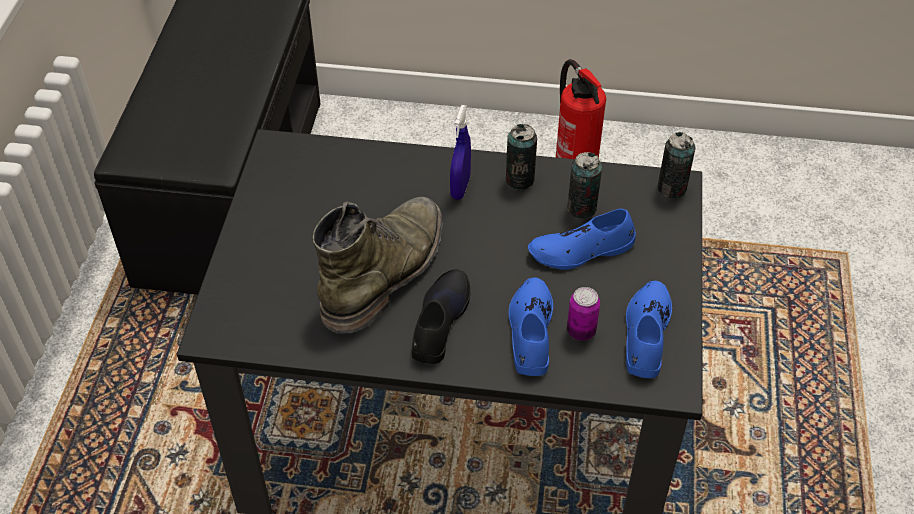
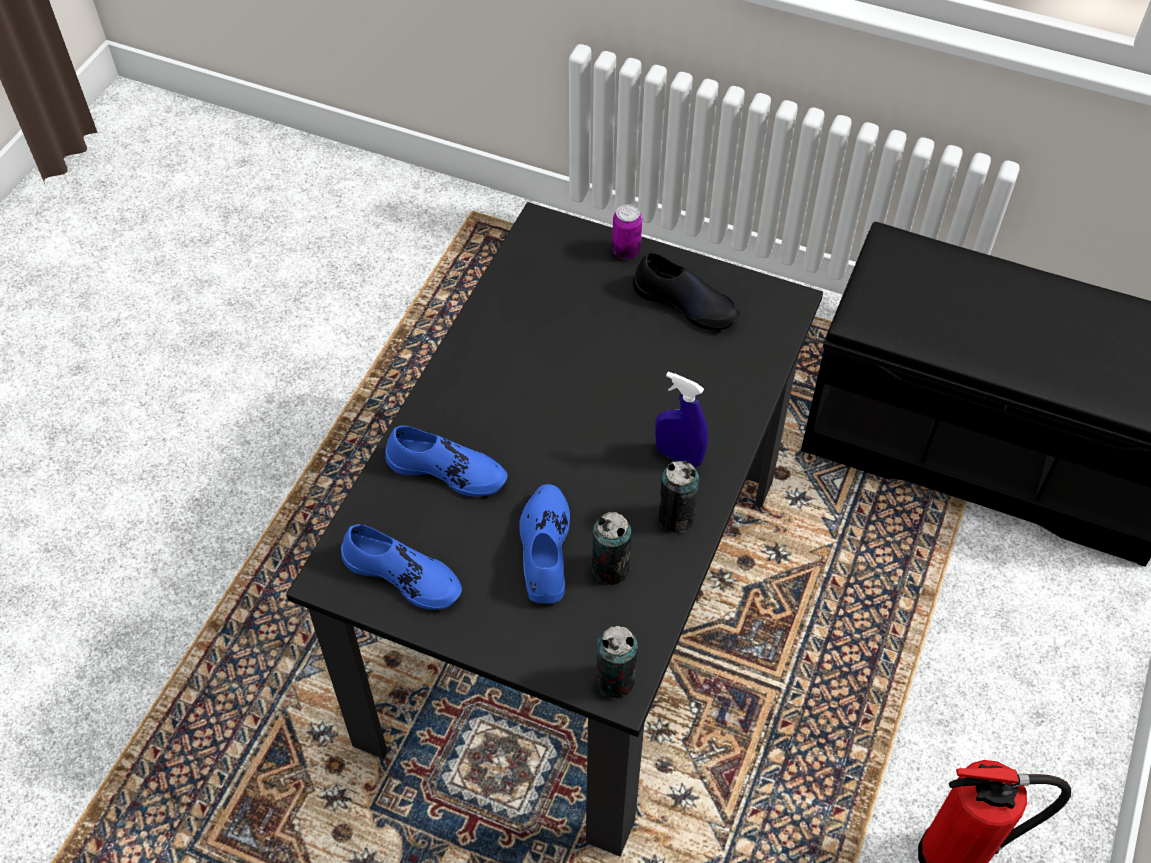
camera: 105 degrees right, 5 degrees up
green boot [313,197,443,334] -> none
black shoe [411,269,471,364] -> black shoe moved to [633,253,740,330]
can [567,287,600,341] -> can moved to [612,204,642,259]

